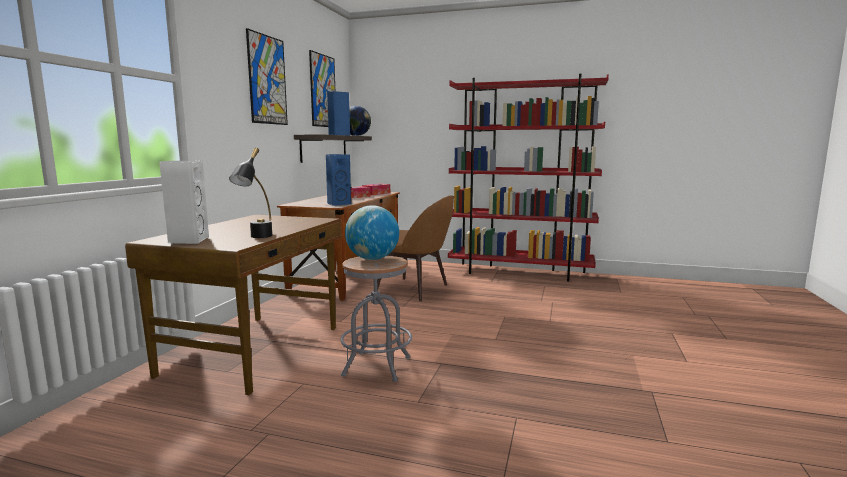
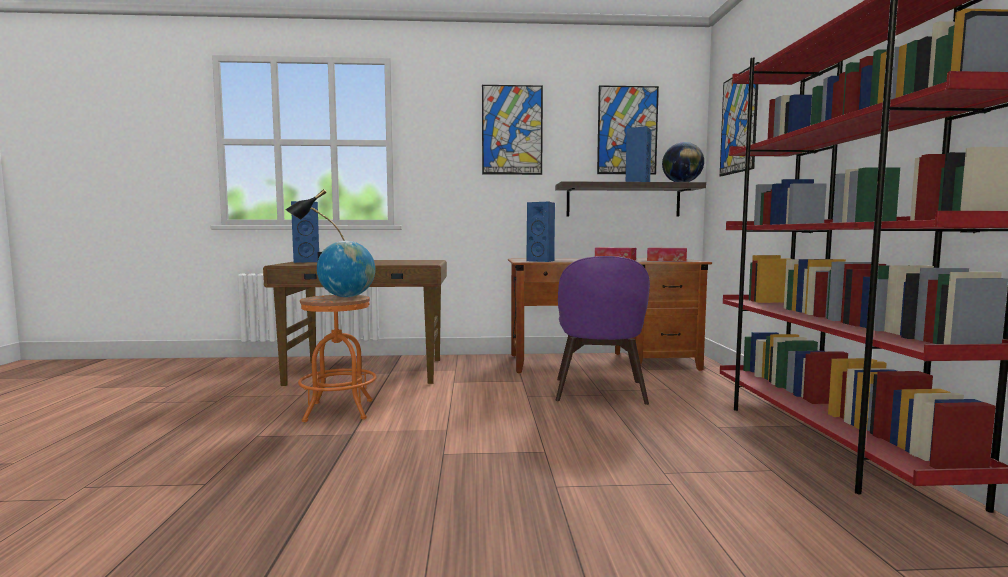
camera: 70 degrees right, 5 degrees down
white speaker [159,160,209,244] -> blue speaker [291,201,319,263]
grey stool [340,256,412,382] -> orange stool [298,295,377,422]
brown chair [377,195,454,301] -> purple chair [555,256,650,405]
none -> picture [720,62,759,177]

